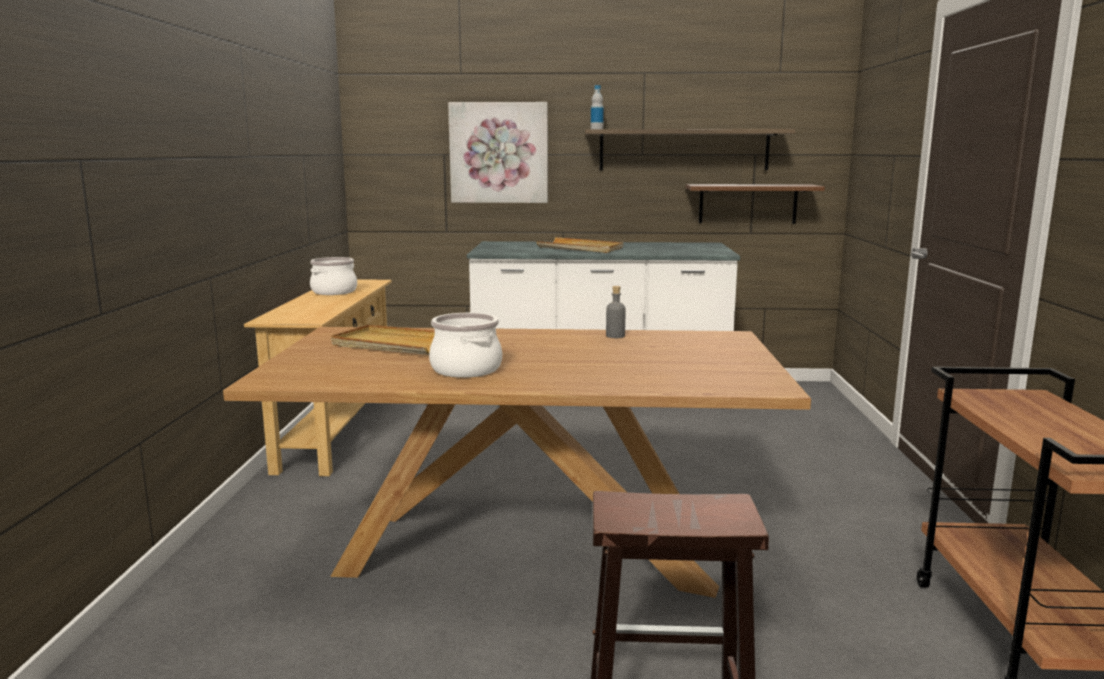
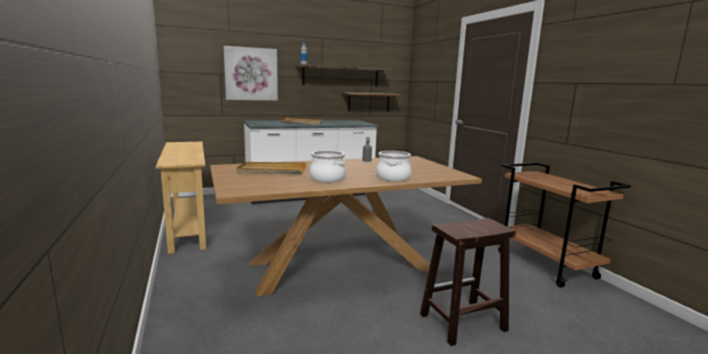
camera: 25 degrees left, 0 degrees up
cooking pot [310,257,357,295] -> cooking pot moved to [376,151,411,181]

